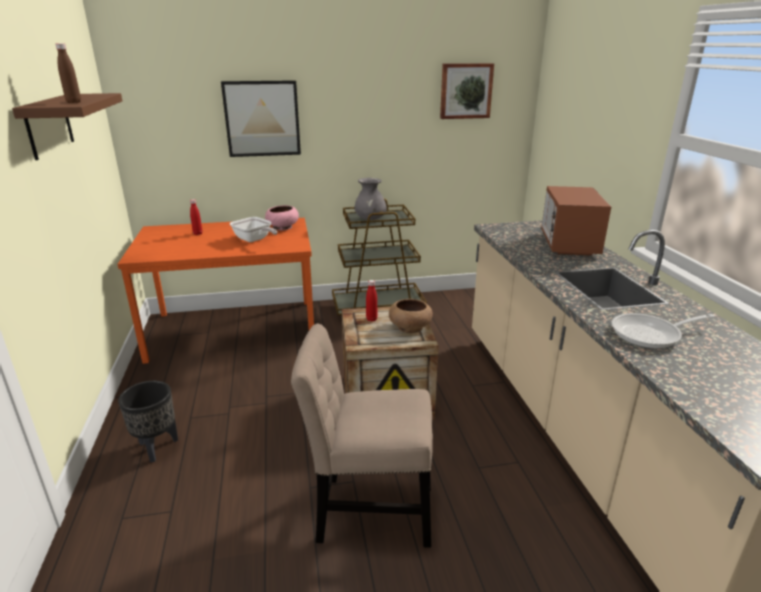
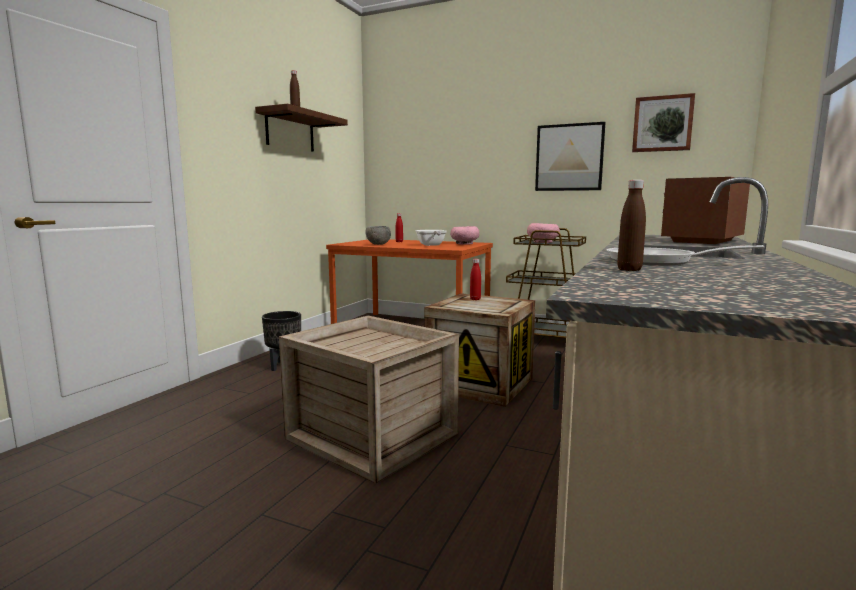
camera: 35 degrees right, 15 degrees down
picture [221,80,301,157] -> picture moved to [535,122,606,191]
beige chair [291,323,433,548] -> crate [279,315,459,484]
grey vase [354,178,387,220] -> pink bowl [527,223,560,243]
brown bowl [389,299,433,333] -> none
none -> grey bowl [365,226,391,245]
none -> brown bottle [617,180,646,271]

